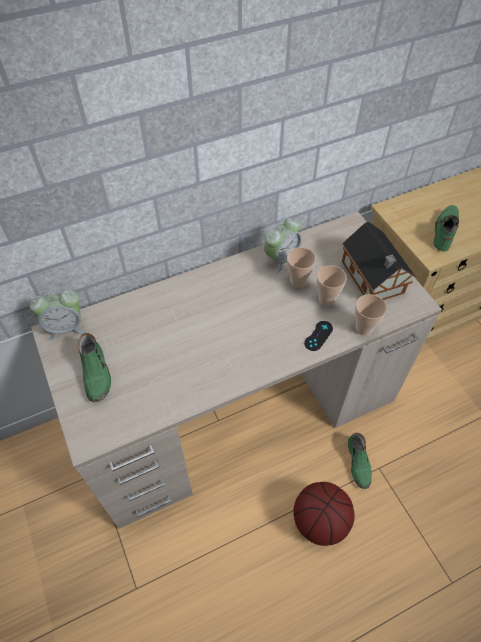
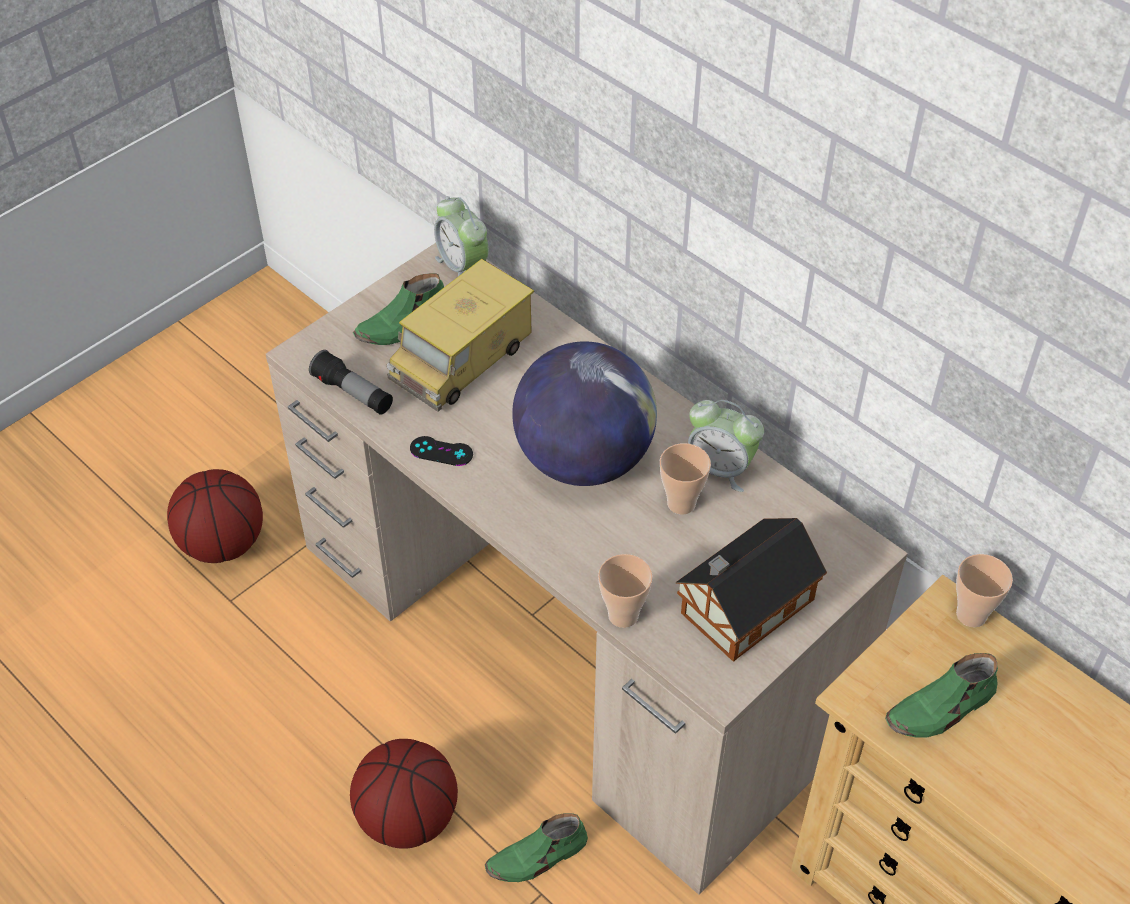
camera: 70 degrees right, 5 degrees down
black game controller [304,321,333,351] -> black game controller moved to [410,436,473,466]
cup [317,265,347,306] -> cup moved to [956,554,1013,627]
green shoe [434,205,459,252] -> green shoe turned 150 degrees clockwise [885,653,998,738]
none -> basketball [167,469,263,563]
none -> flashlight [309,350,393,415]
none -> toy truck [387,259,534,412]
none -> globe [512,341,657,486]

